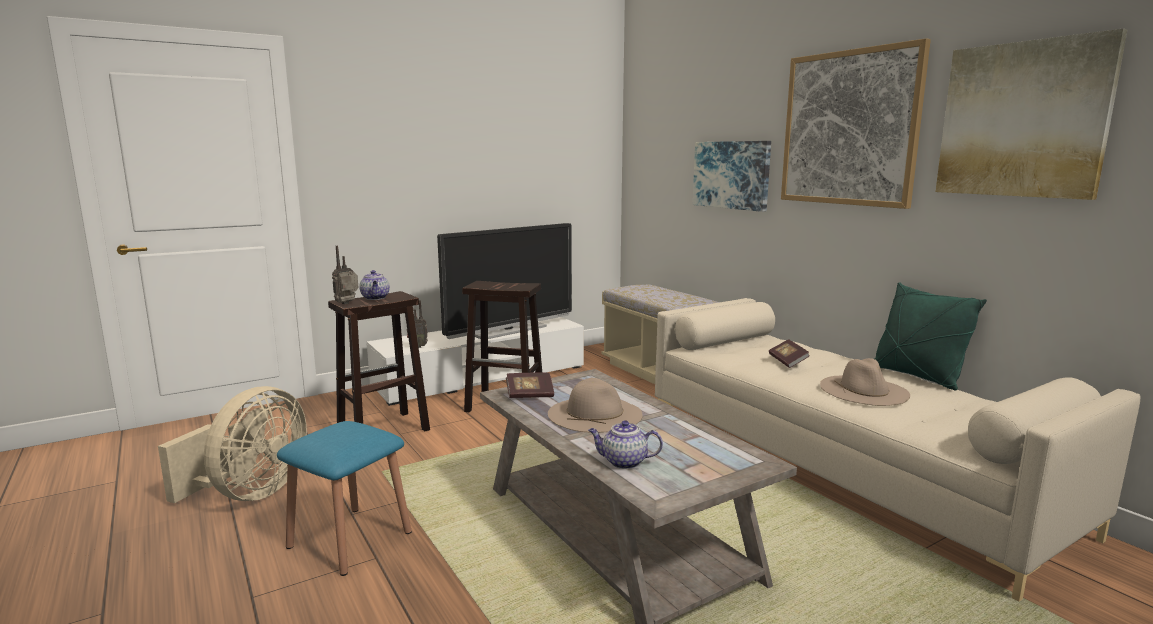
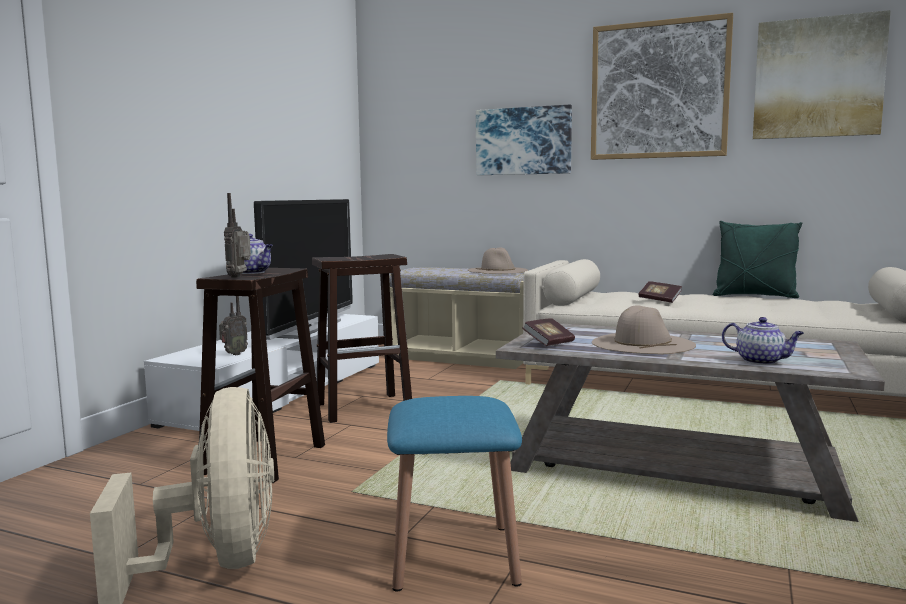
camera: 35 degrees left, 5 degrees down
teapot [588,420,663,469] -> teapot turned 120 degrees counterclockwise [722,317,804,365]
beige hat [820,358,910,406] -> beige hat moved to [468,247,528,274]

